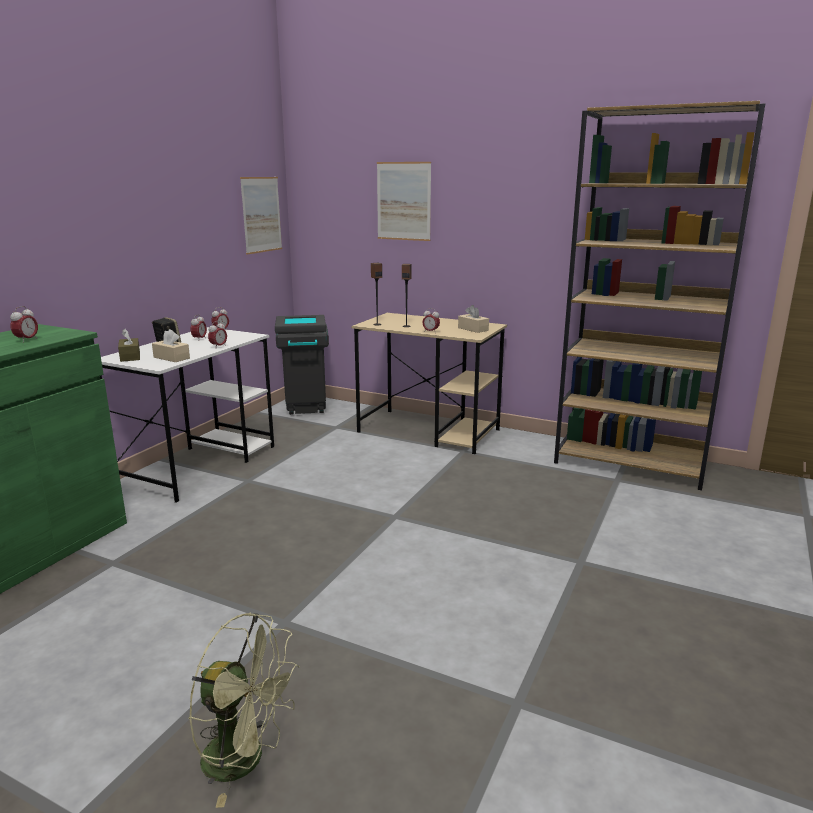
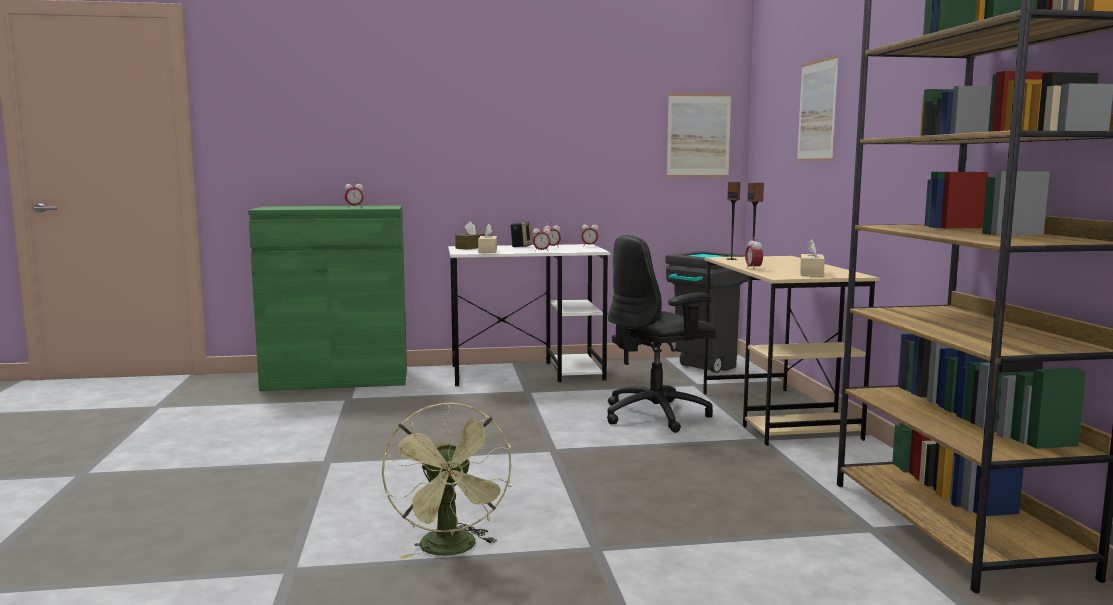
camera: 55 degrees right, 10 degrees down
green fan [189,613,300,808] -> green fan moved to [382,402,512,559]
none -> black office chair [607,235,716,433]

